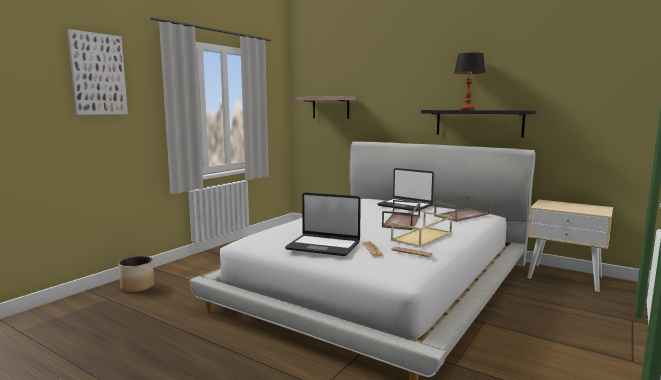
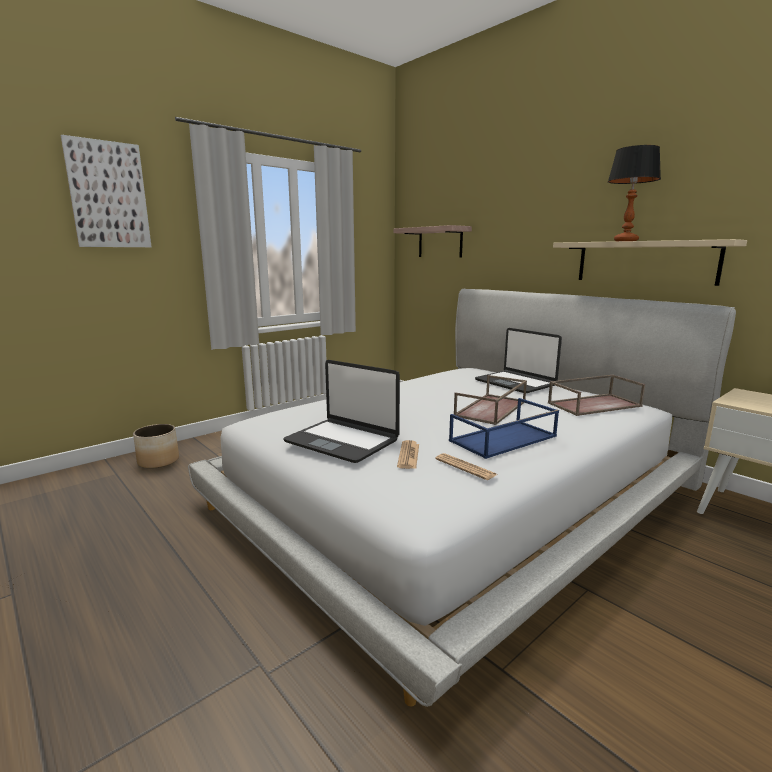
camera: 15 degrees right, 5 degrees up
beige tray [391,212,453,247] -> blue tray [449,398,559,459]
black shelf [421,110,537,137] -> beige shelf [553,239,747,286]

